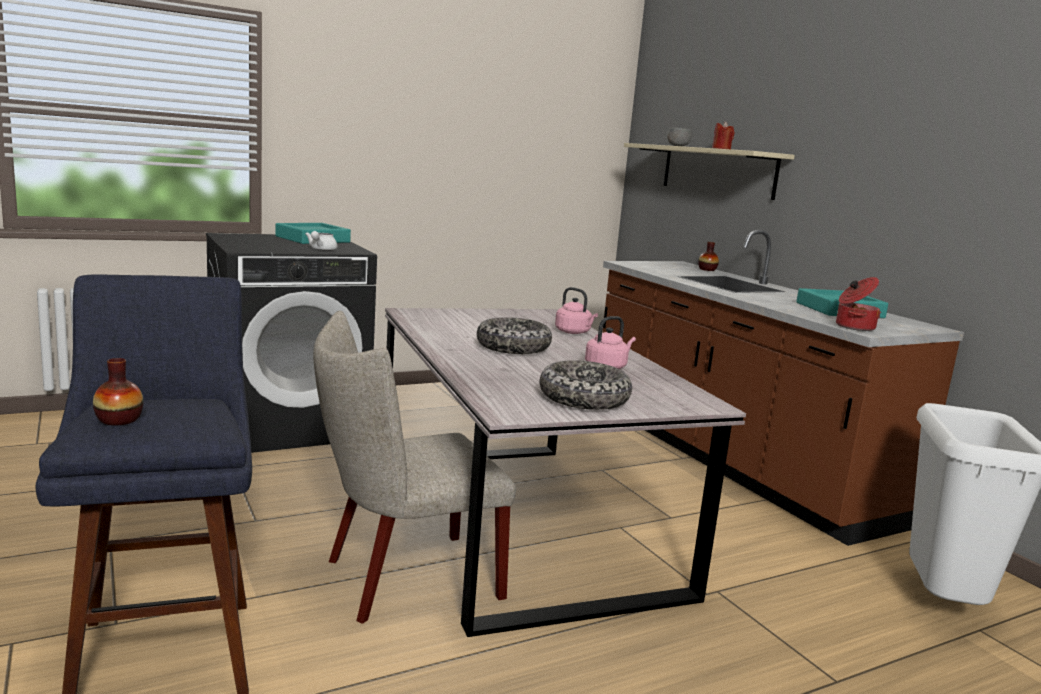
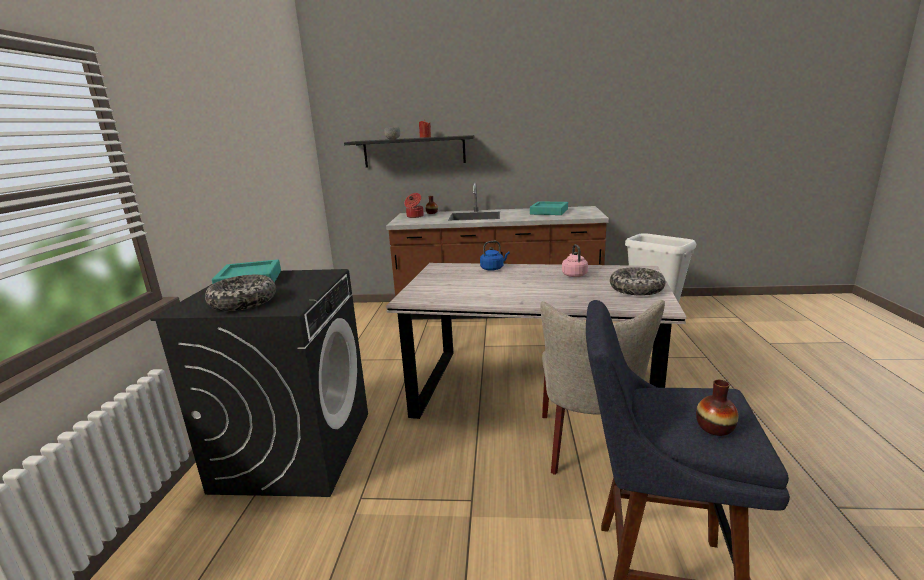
camera: 55 degrees left, 5 degrees up
white teapot [305,231,338,251] -> none
bowl [477,317,552,354] -> bowl moved to [205,275,276,311]
pink kettle [555,287,598,334] -> blue kettle [480,241,510,271]
beige shelf [624,143,795,200] -> black shelf [344,135,475,168]
cooking pot [836,277,881,331] -> cooking pot moved to [404,193,424,218]

